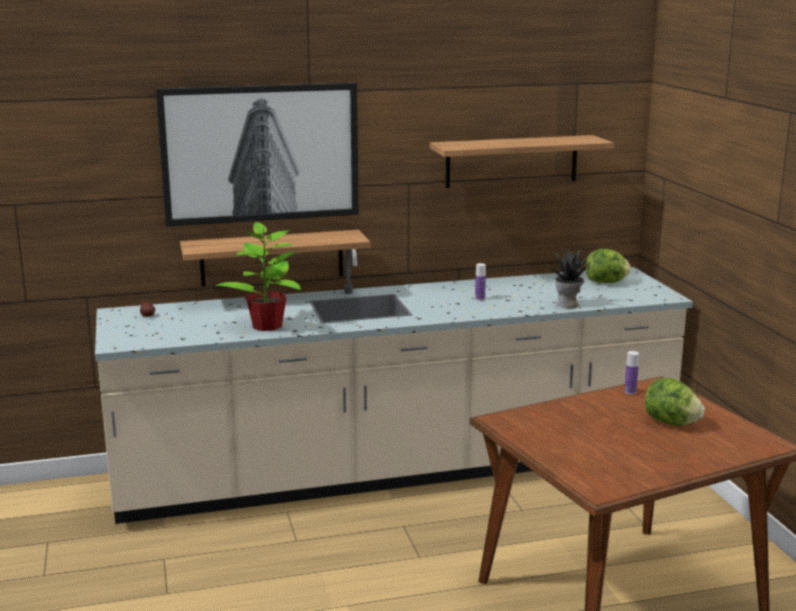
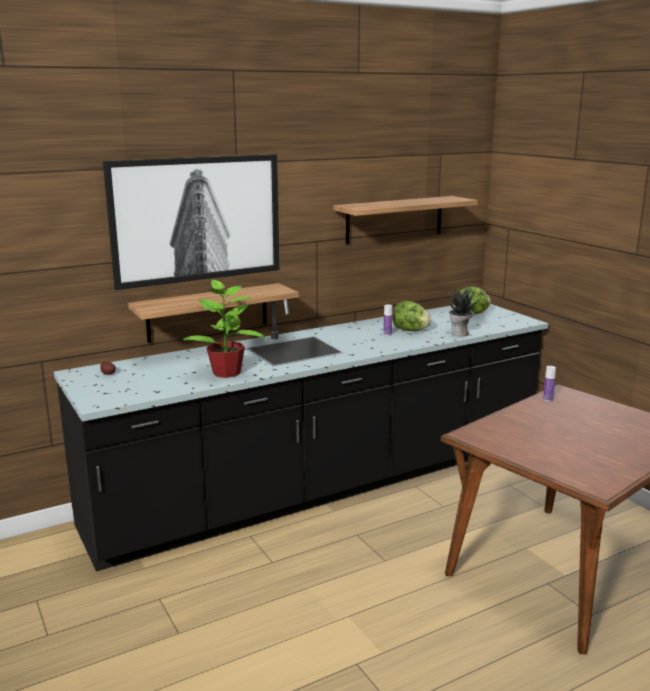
camera: 15 degrees left, 0 degrees up
beige counter [95,249,693,524] -> black counter [54,299,549,572]
lettuce [645,378,705,426] -> lettuce moved to [393,301,431,331]

